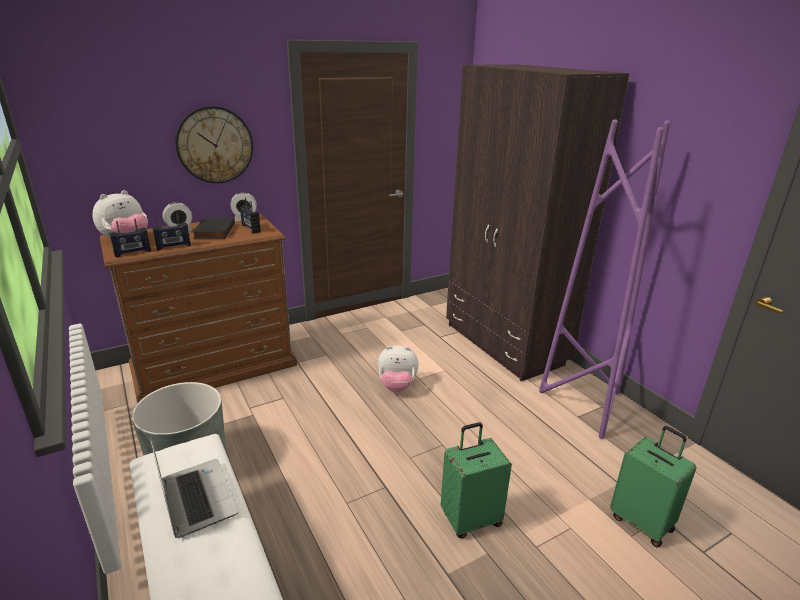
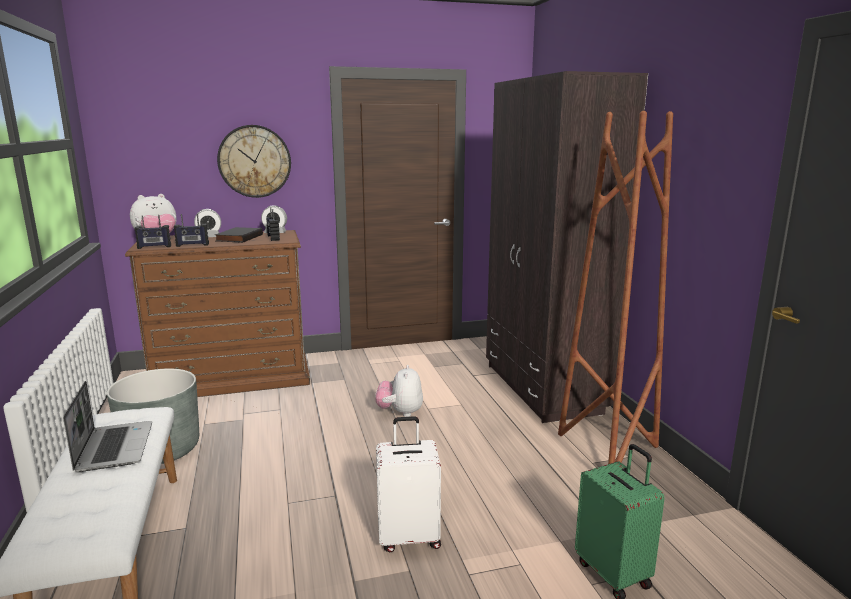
camera: 15 degrees right, 10 degrees down
plush toy [377,346,419,392] -> plush toy turned 75 degrees clockwise [375,365,423,417]
green suitcase [441,422,512,538] -> white suitcase [376,416,441,552]
purple clothes rack [539,119,670,439] -> brown clothes rack [558,111,673,464]

